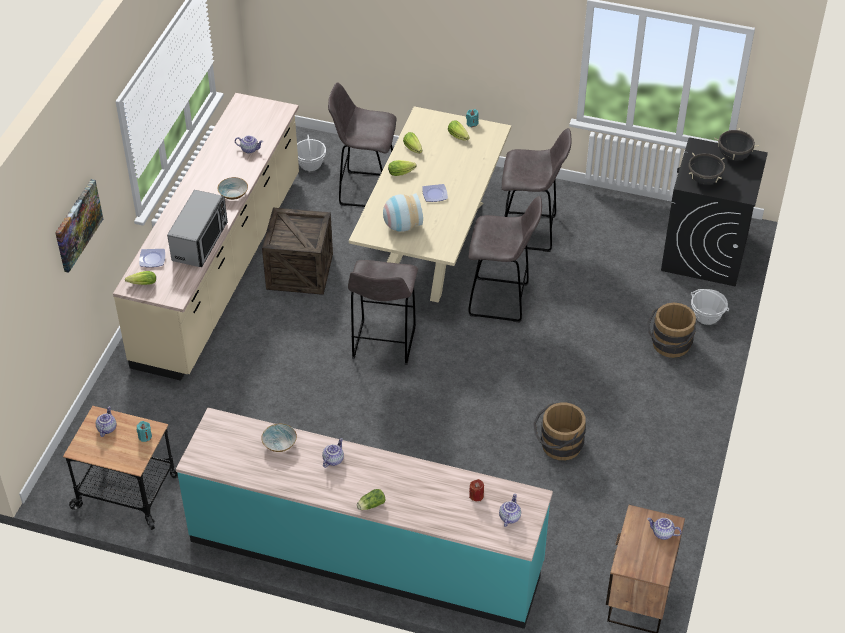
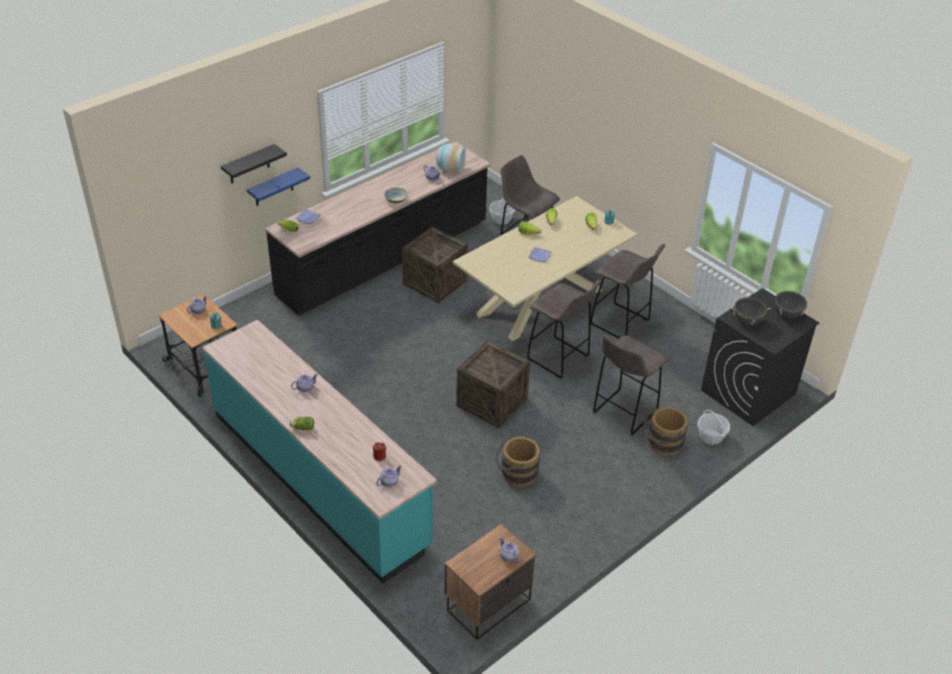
camera: 30 degrees right, 5 degrees down
picture [55,179,103,273] -> black shelf [221,144,287,183]
beige counter [113,93,299,381] -> black counter [265,142,490,316]
microwave [167,190,228,267] -> none
bowl [261,424,297,452] -> none
grey stool [348,260,418,365] -> grey stool moved to [593,335,669,436]
vase [383,193,423,232] -> vase moved to [436,144,466,172]
none -> blue shelf [247,168,310,206]
none -> crate [456,340,530,428]

